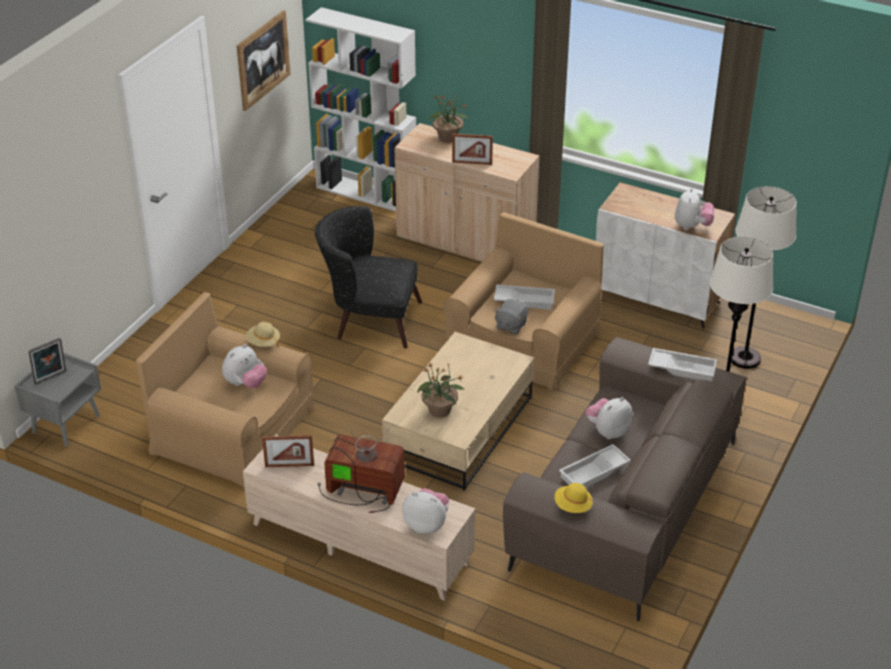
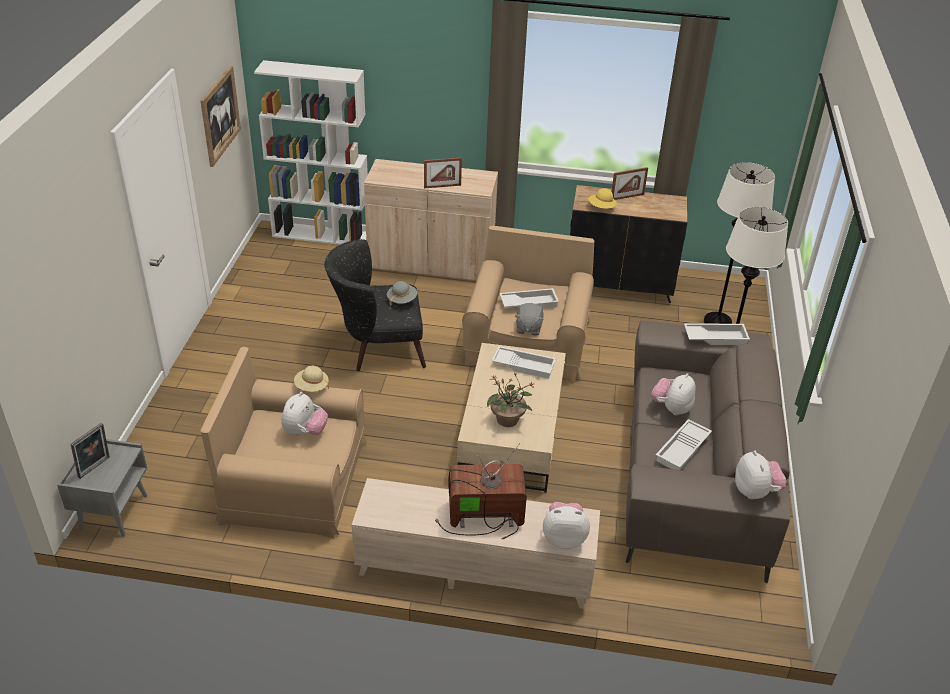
camera: 20 degrees left, 0 degrees up
picture frame [262,435,314,467] -> picture frame moved to [611,167,648,200]
potted plant [430,95,469,143] -> none
yellow hat [555,483,593,513] -> yellow hat moved to [588,189,617,209]
white cabinet [596,182,735,329] -> black cabinet [570,185,687,303]
plush toy [675,188,715,230] -> plush toy moved to [735,450,786,499]
none -> grey hat [387,281,417,306]
none -> white tray [492,346,556,379]

